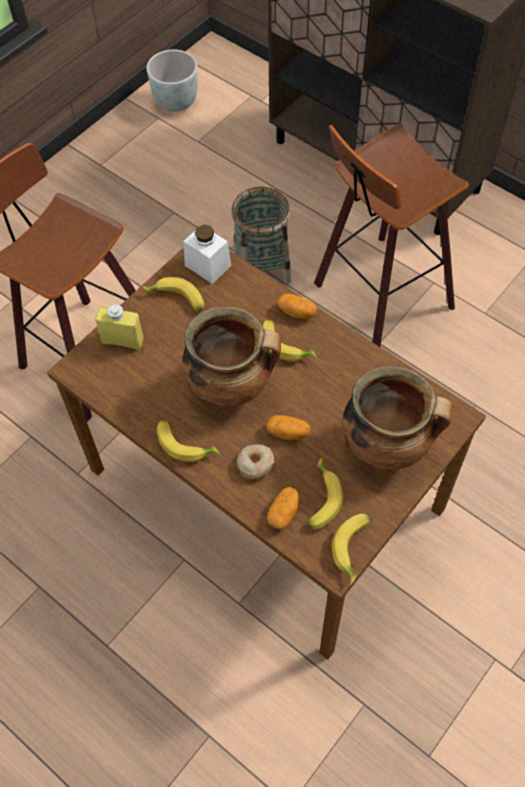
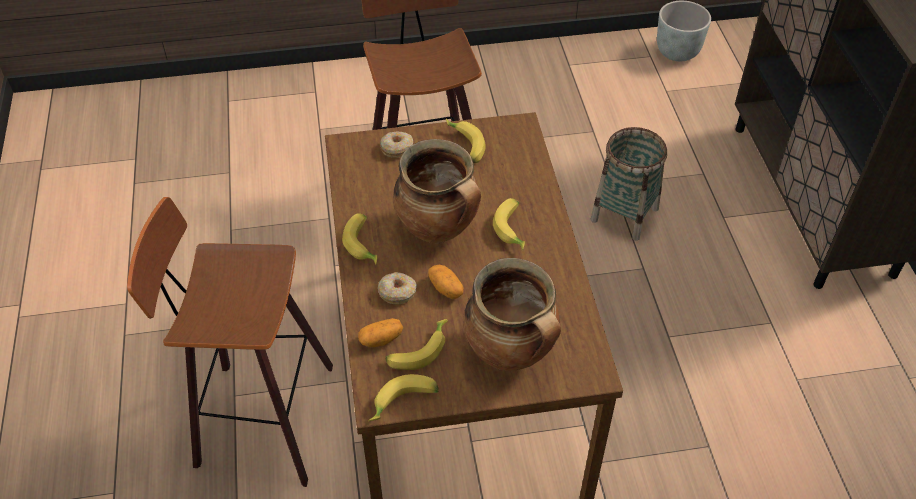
camera: 40 degrees right, 10 degrees down
yellow bottle [95,304,144,350] -> donut [380,132,413,158]
white jar [183,225,231,284] -> none
potato [277,293,317,319] -> none
stool [314,123,469,347] -> stool moved to [127,197,333,487]

